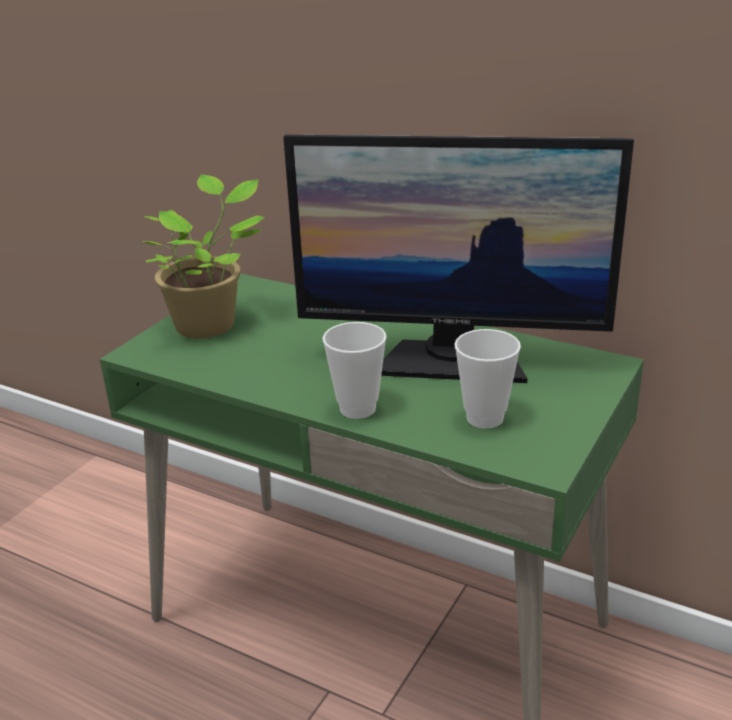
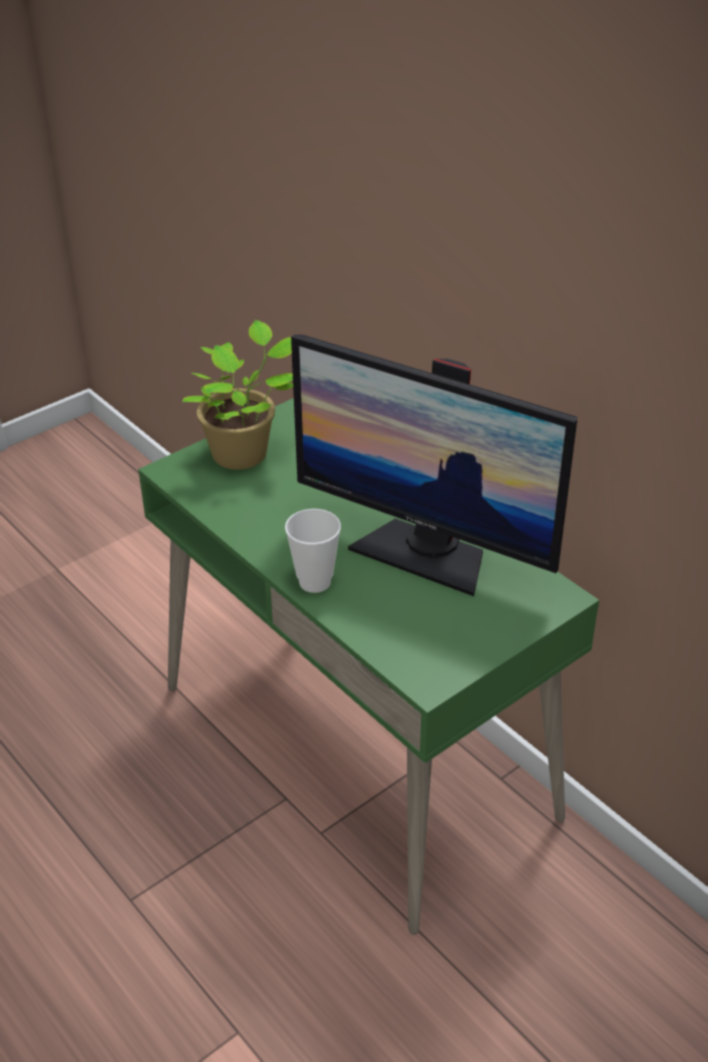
camera: 20 degrees right, 10 degrees up
cup [454,329,521,429] -> none

